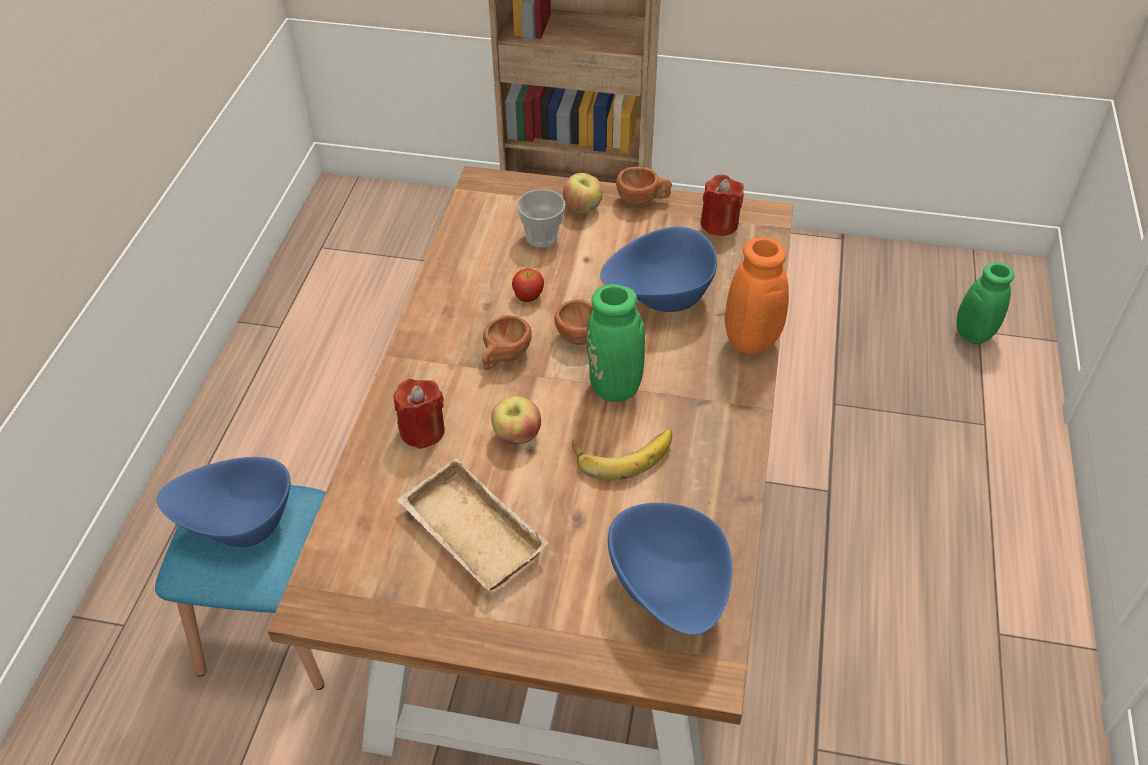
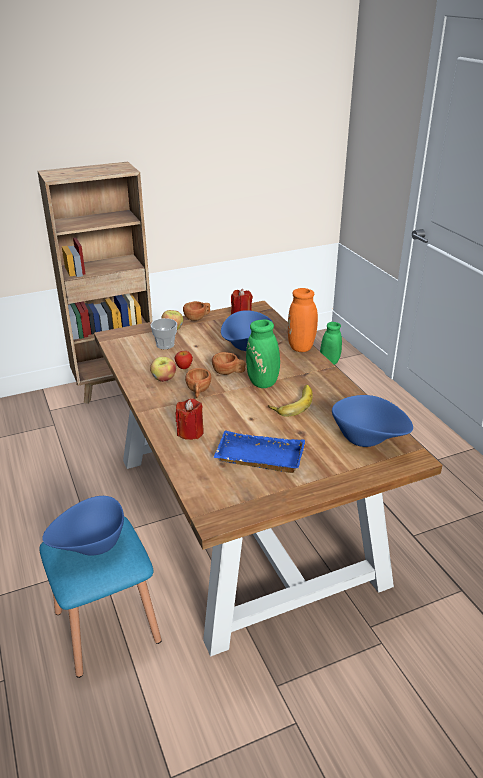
camera: 35 degrees left, 15 degrees down
beige tray [397,458,549,590] -> blue tray [214,430,305,473]
apple [491,395,541,444] -> apple moved to [150,357,176,382]

